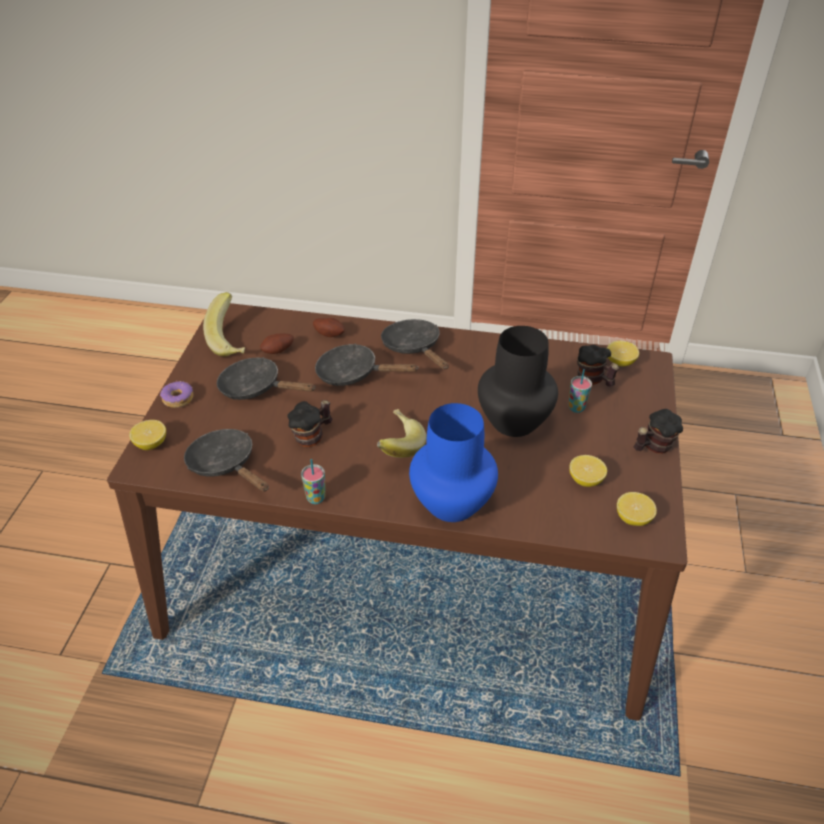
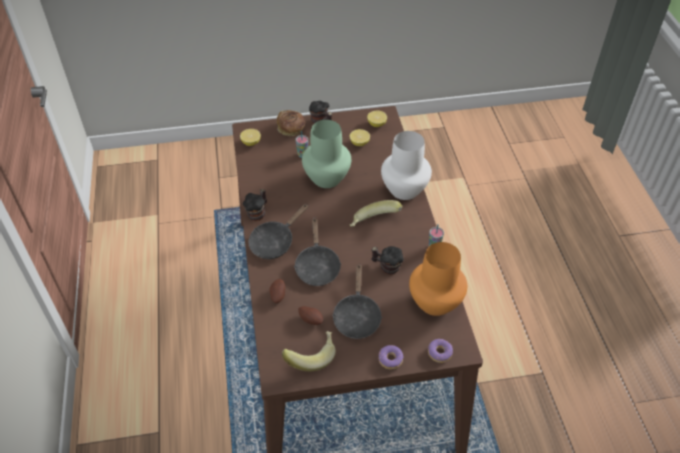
camera: 110 degrees left, 5 degrees up
lemon [129,420,166,450] -> donut [428,339,453,363]
black frying pan [184,429,269,492] -> orange vase [409,242,467,316]
blue vase [409,403,498,522] -> white vase [381,131,432,200]
black vase [478,326,558,437] -> green vase [302,120,351,188]
mug [577,345,619,387] -> mug moved to [243,189,267,221]
none -> bread [277,110,305,136]

